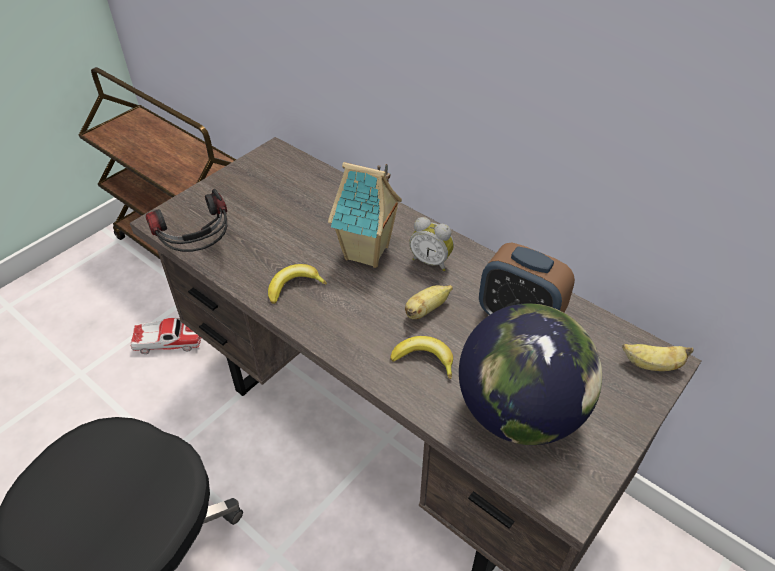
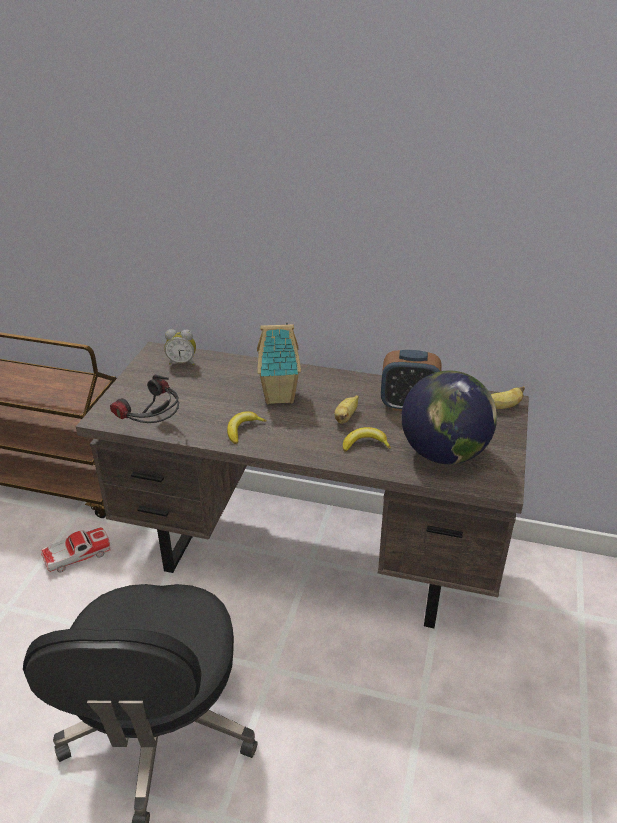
camera: 25 degrees left, 10 degrees down
alarm clock [409,217,454,271] -> alarm clock moved to [165,329,196,365]

